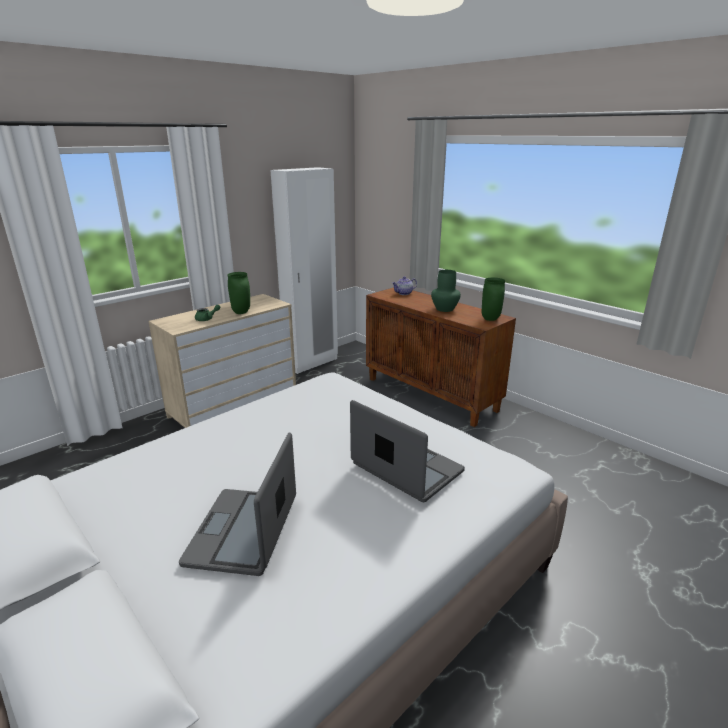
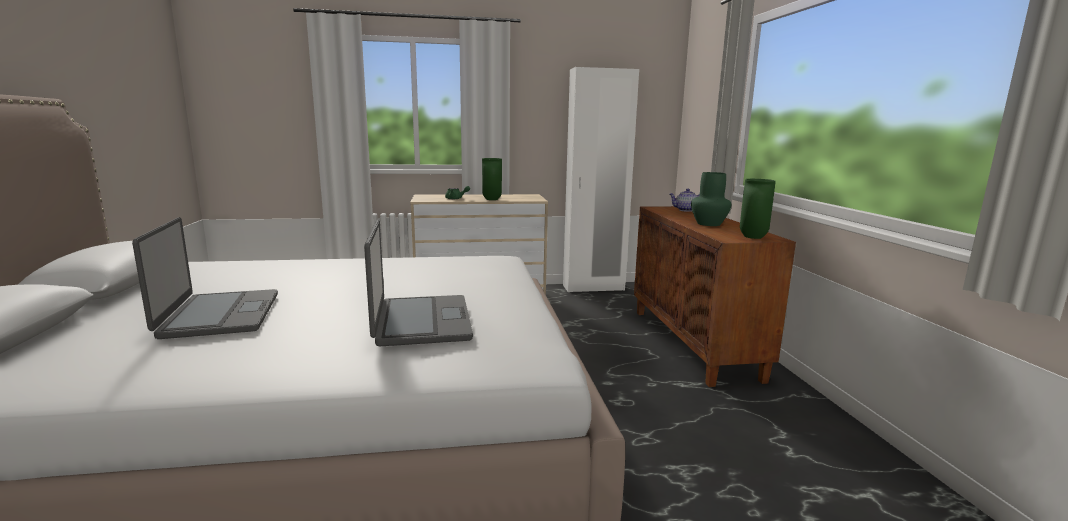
camera: 35 degrees right, 10 degrees down
laptop [179,432,296,576] -> laptop turned 120 degrees clockwise [132,217,278,339]

